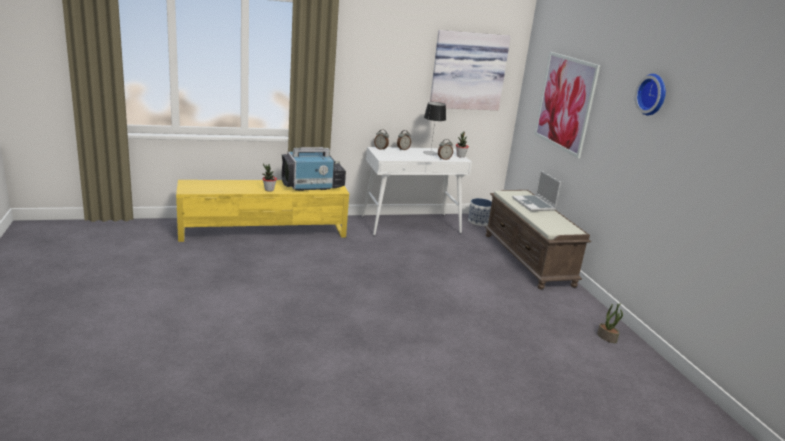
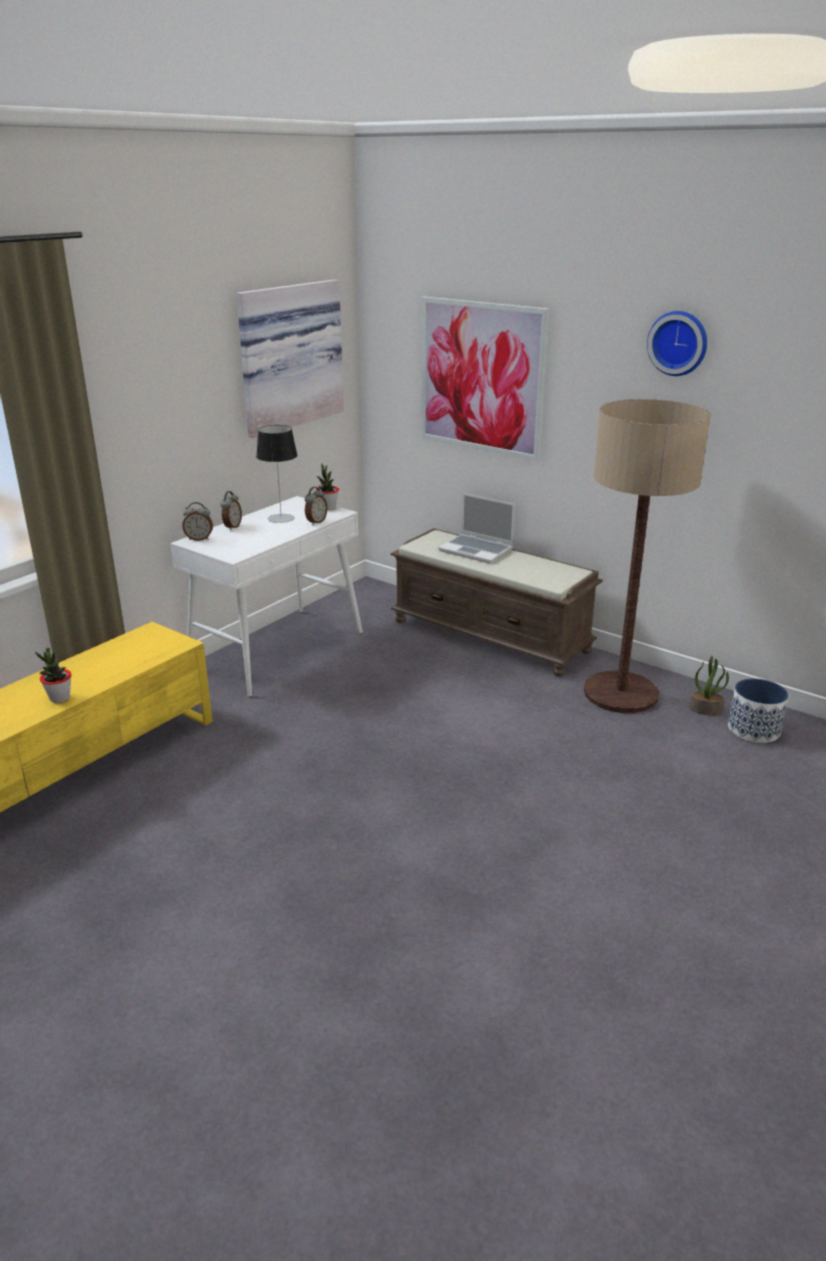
camera: 35 degrees left, 5 degrees up
television [281,147,346,191] -> none
planter [468,198,492,226] -> planter moved to [728,678,789,743]
none -> floor lamp [584,399,711,713]

